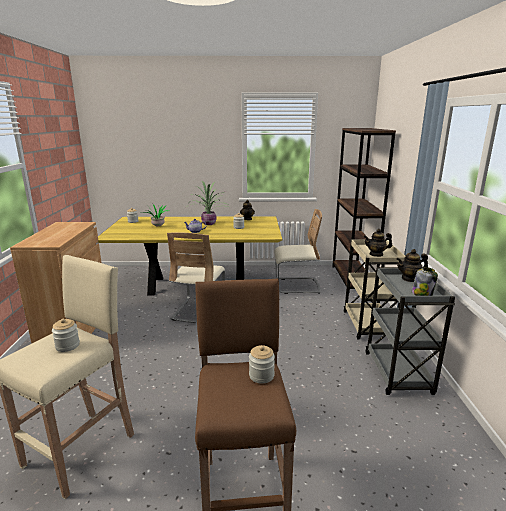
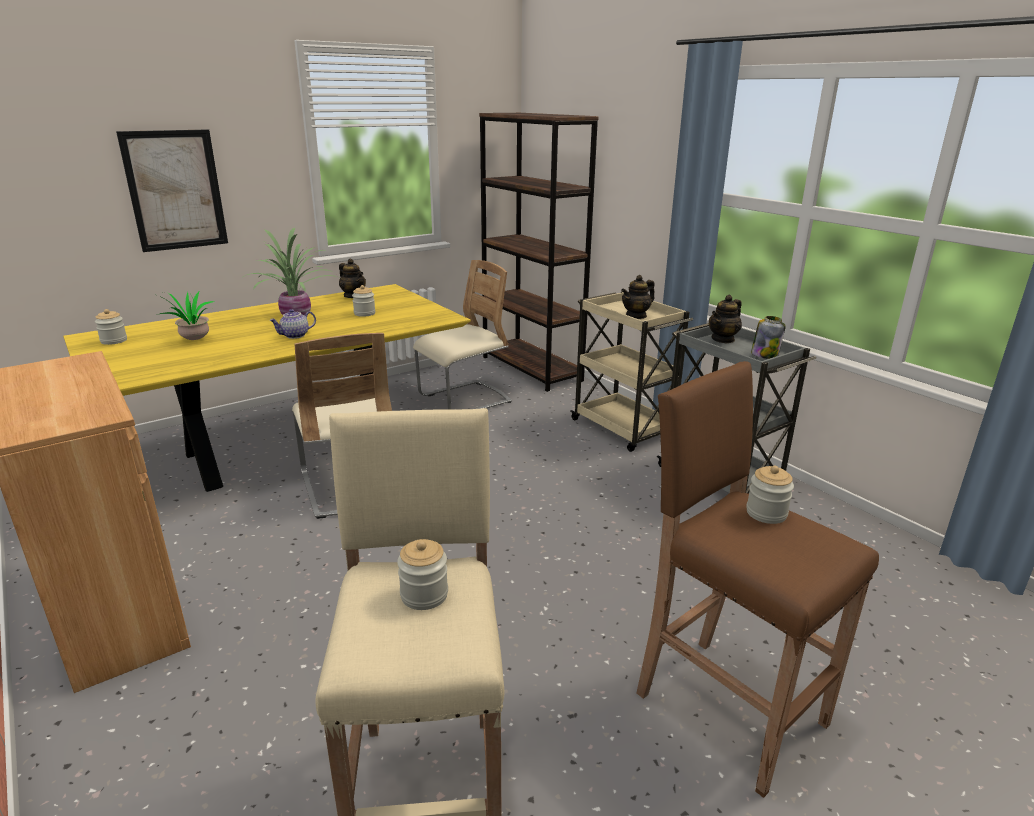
camera: 35 degrees left, 5 degrees up
none -> picture [116,129,228,252]

